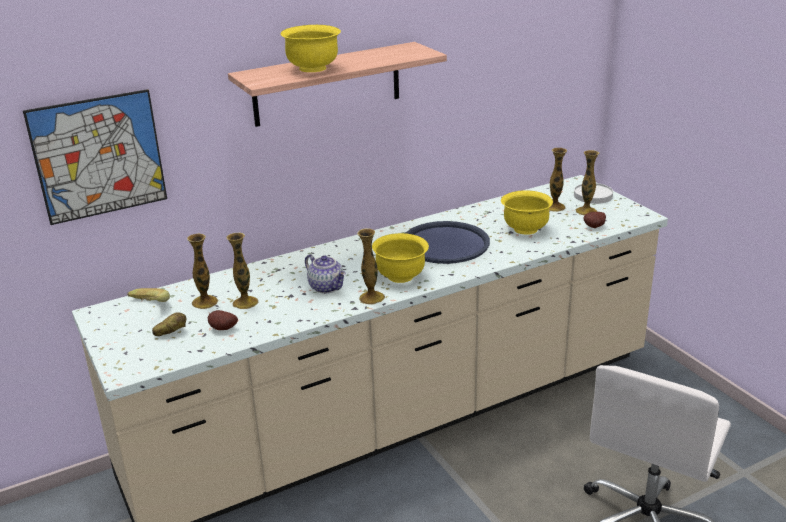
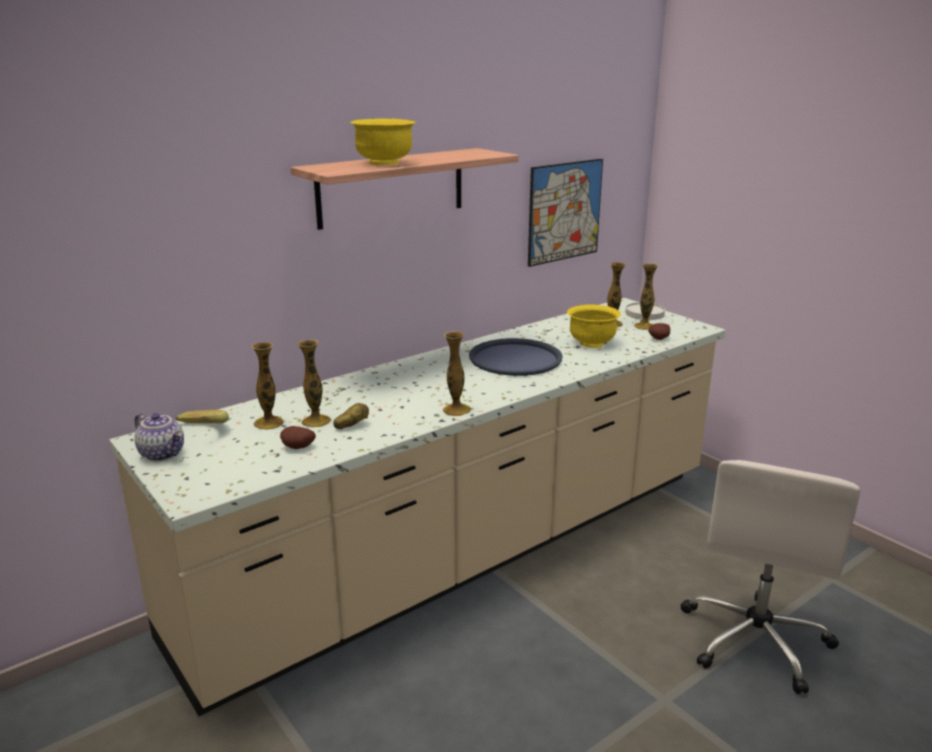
camera: 10 degrees left, 5 degrees down
picture [23,89,167,225] -> picture moved to [528,159,603,267]
potato [152,312,186,336] -> potato moved to [333,403,369,429]
teapot [305,254,346,293] -> teapot moved to [134,413,184,461]
yellow bowl [372,233,429,283] -> none

